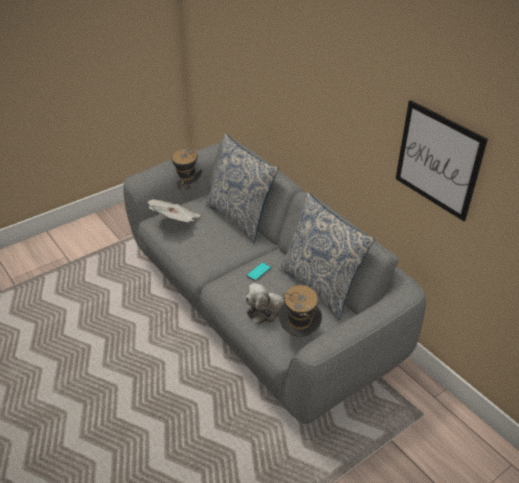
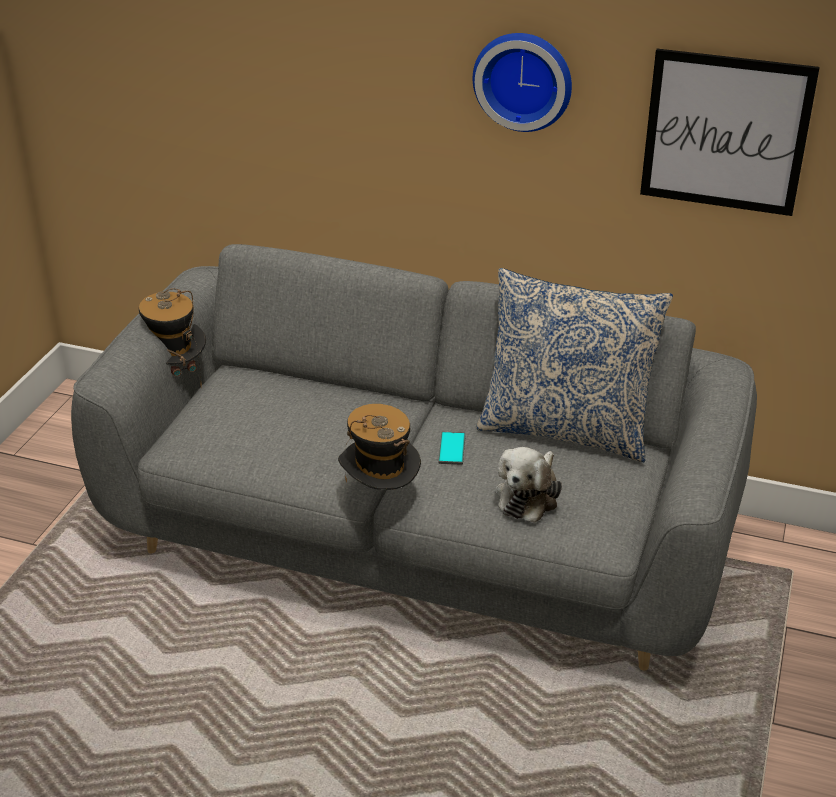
camera: 35 degrees left, 5 degrees down
newspaper [147,199,200,223] -> none
pillow [205,134,279,243] -> none
hat [279,285,322,337] -> hat moved to [338,404,421,490]
none -> wall clock [473,33,572,132]

